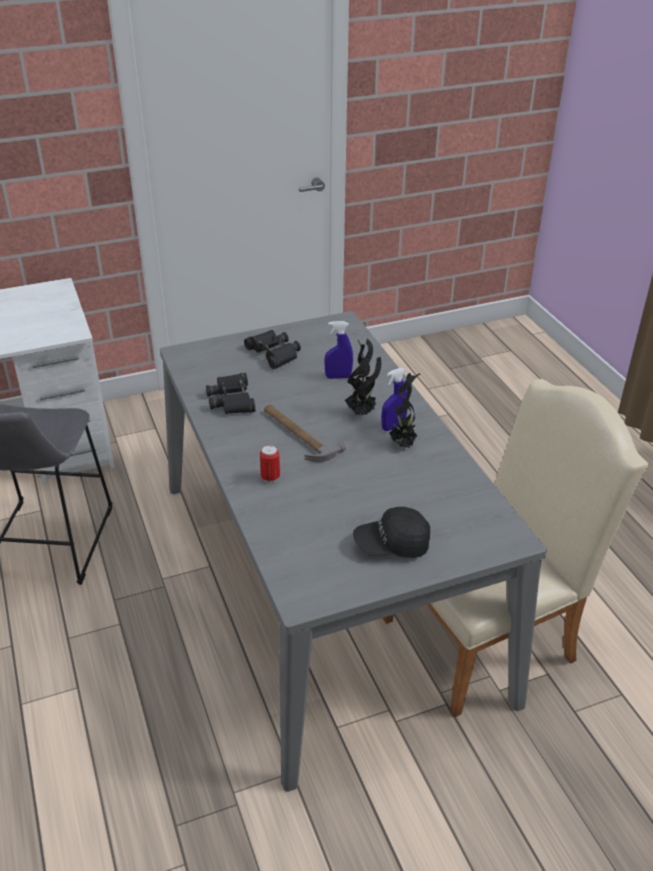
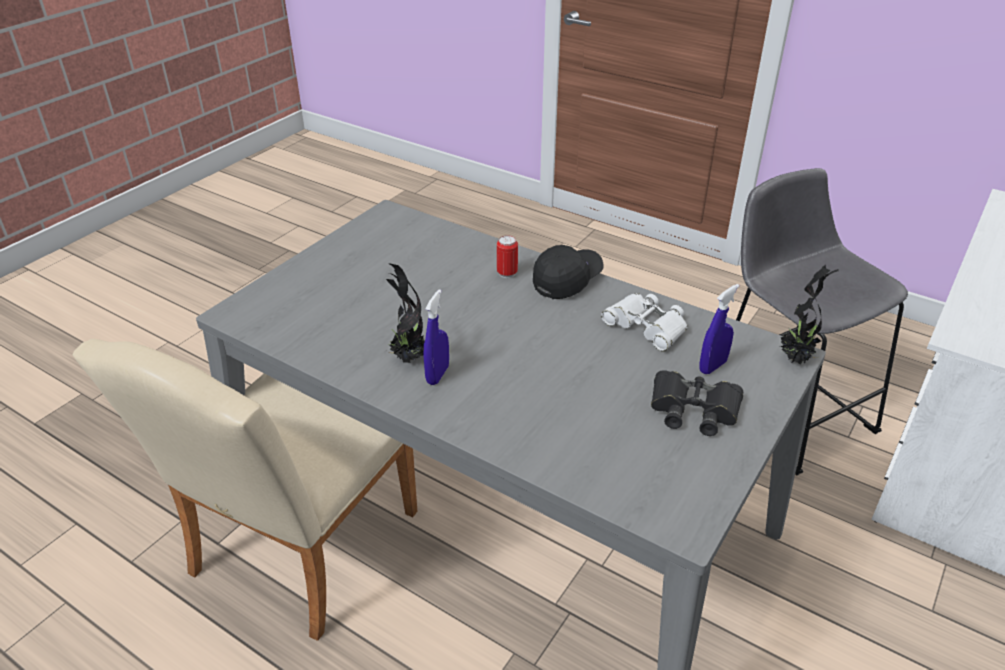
camera: 145 degrees right, 0 degrees up
black binoculars [206,373,255,414] -> white binoculars [601,293,687,351]
hammer [264,405,346,462] -> none
blue spray bottle [324,321,353,379] -> blue spray bottle moved to [699,284,739,374]
potted plant [345,338,381,415] -> potted plant moved to [780,265,839,365]
black cap [353,507,430,558] -> black cap moved to [533,245,603,299]

